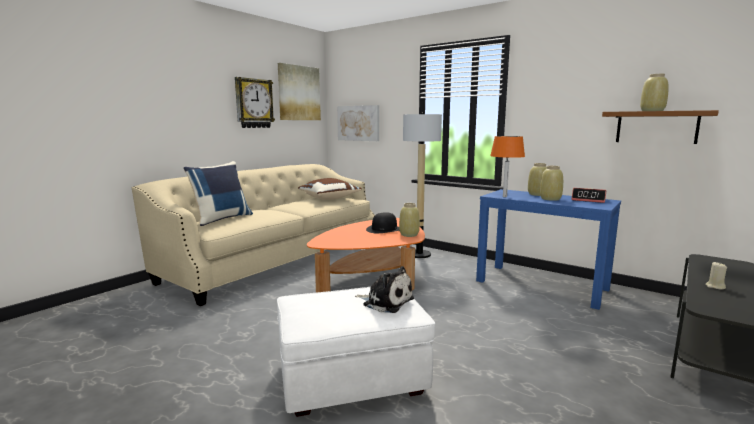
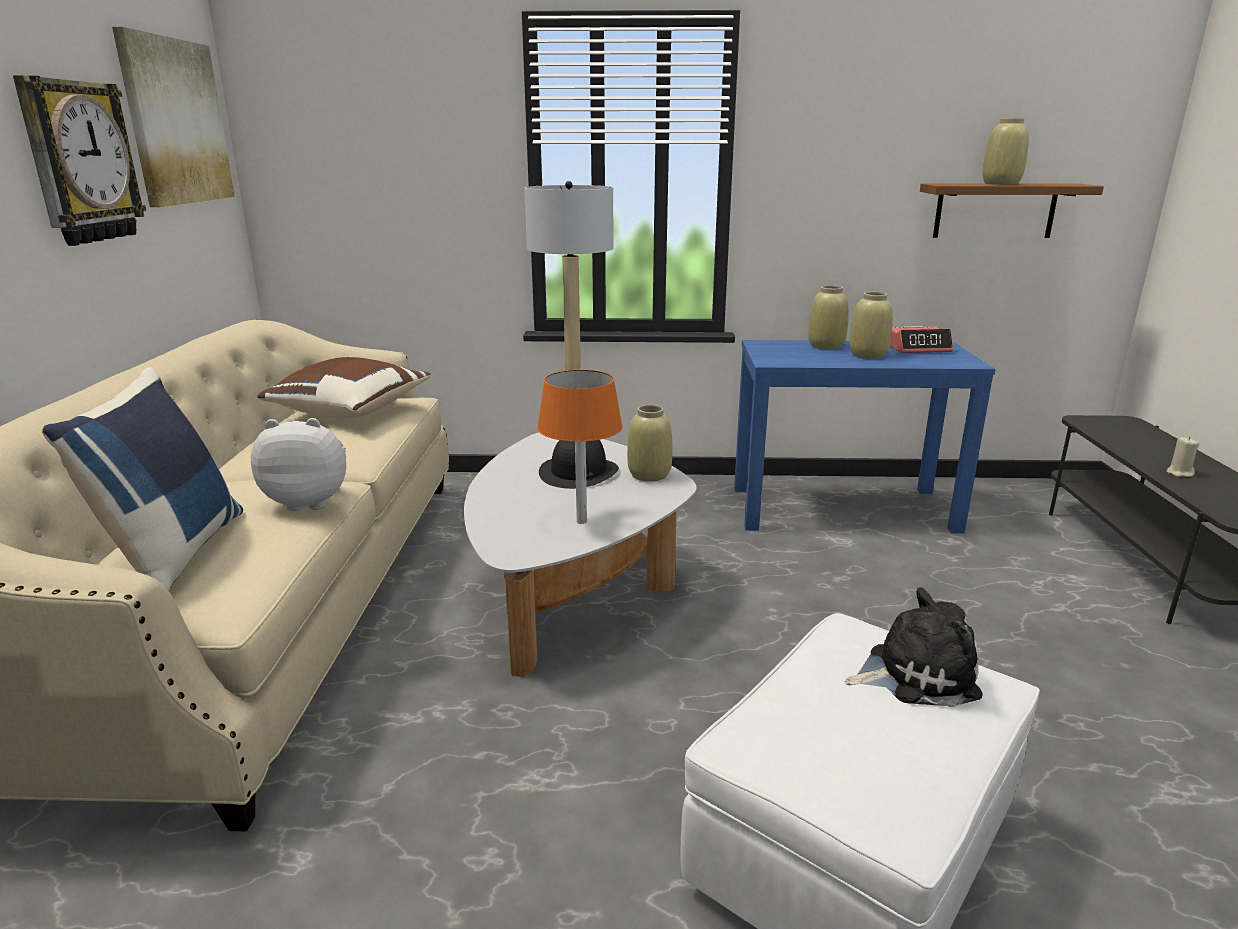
camera: 35 degrees left, 10 degrees up
orange coffee table [307,218,425,293] -> white coffee table [464,433,697,678]
picture [337,105,379,141] -> none
orange table lamp [490,136,525,197] -> orange table lamp moved to [537,370,623,524]
none -> plush toy [251,418,347,511]

